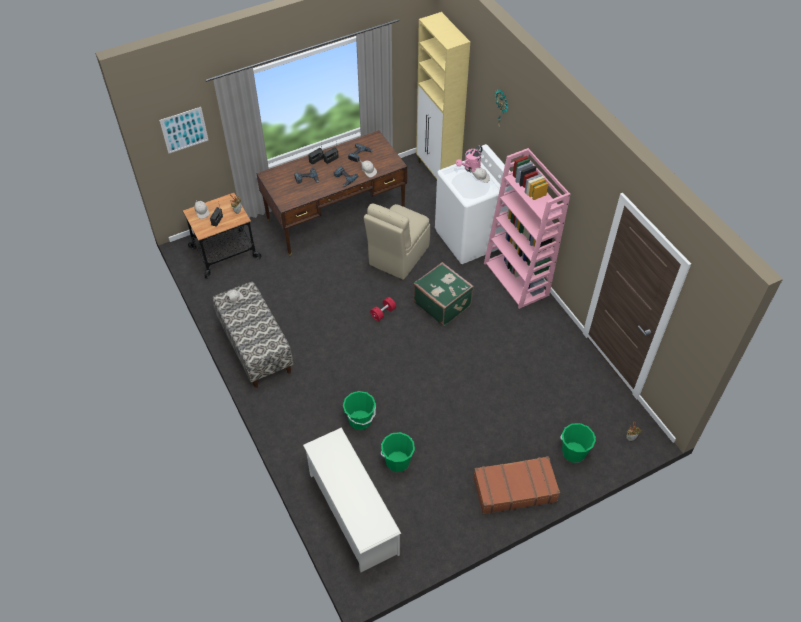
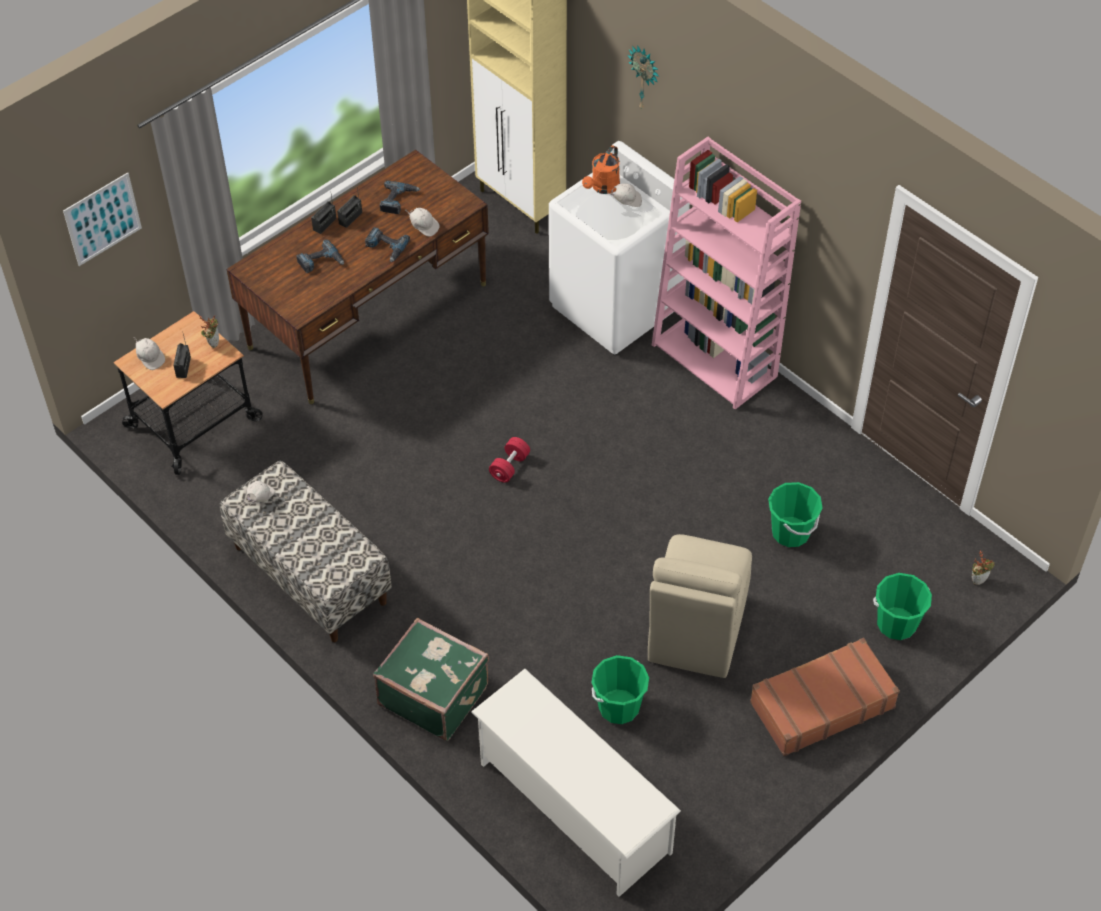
camera: 15 degrees left, 0 degrees up
green bucket [343,391,376,430] -> green bucket moved to [768,482,823,547]
beige chair [364,204,430,280] -> beige chair moved to [648,534,752,678]
green suitcase [413,262,474,326] -> green suitcase moved to [373,618,489,741]
pink watering can [456,145,482,172] -> orange watering can [582,146,620,194]

